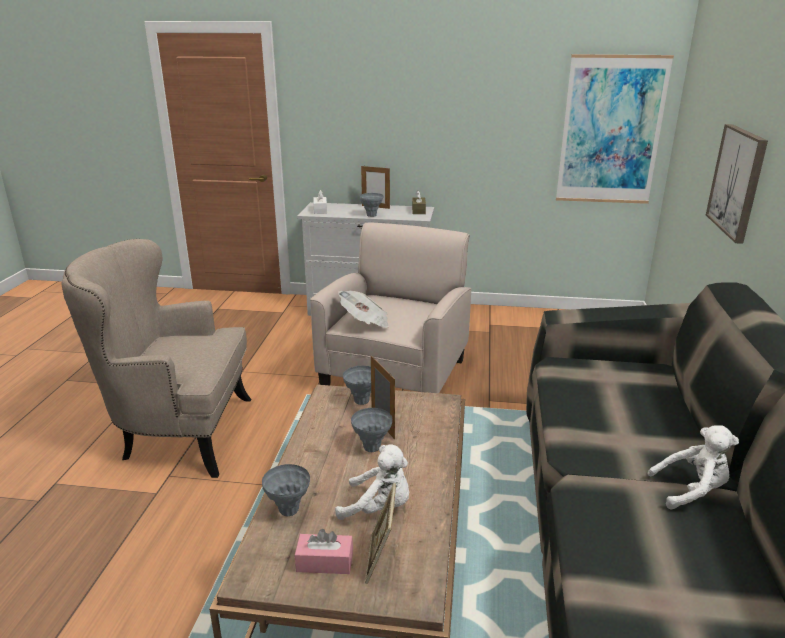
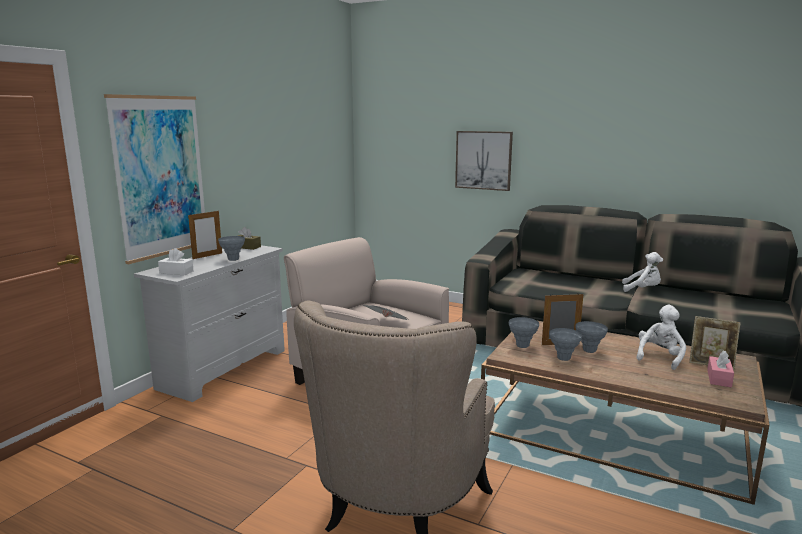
camera: 70 degrees left, 10 degrees down
grey vase [262,464,310,516] -> grey vase moved to [549,328,582,361]
picture [556,54,674,204] -> picture moved to [104,94,205,264]
white plush toy [648,425,739,510] -> white plush toy turned 90 degrees clockwise [622,252,663,292]

